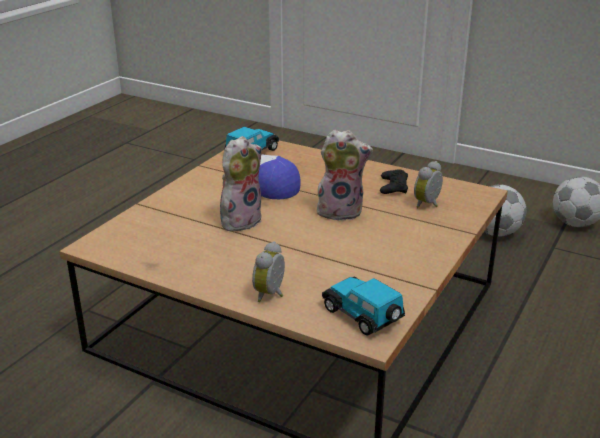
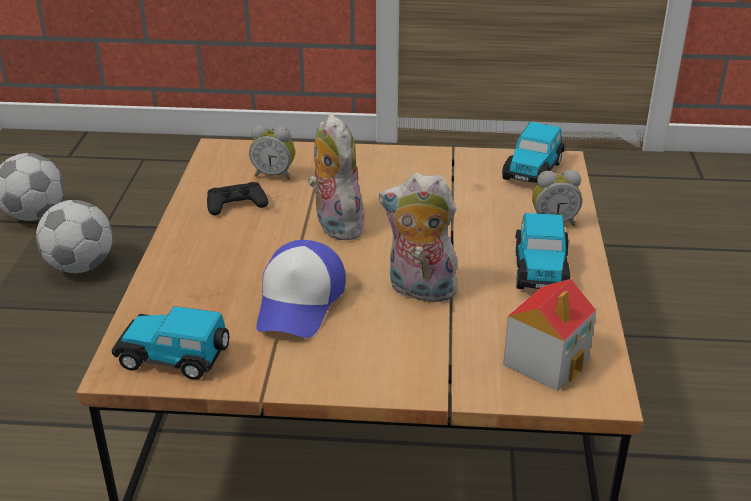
camera: 115 degrees left, 5 degrees up
none -> toy house [503,279,596,391]
none -> toy car [515,213,570,289]

